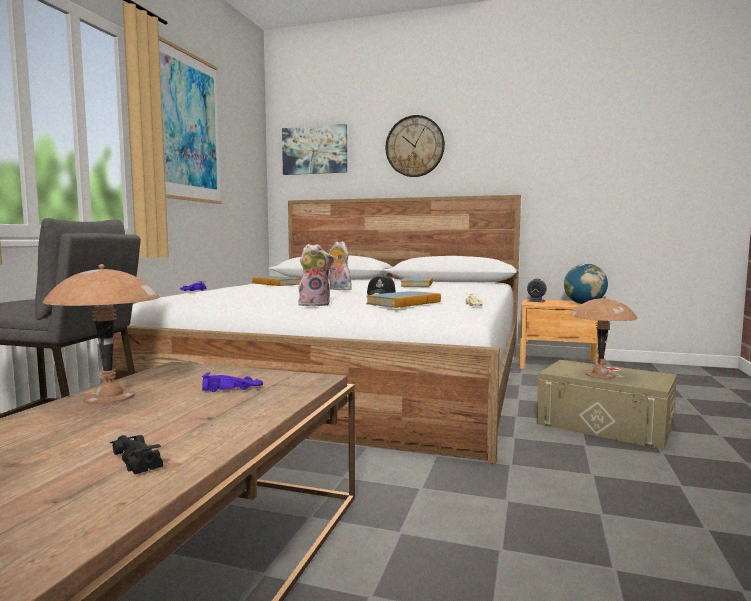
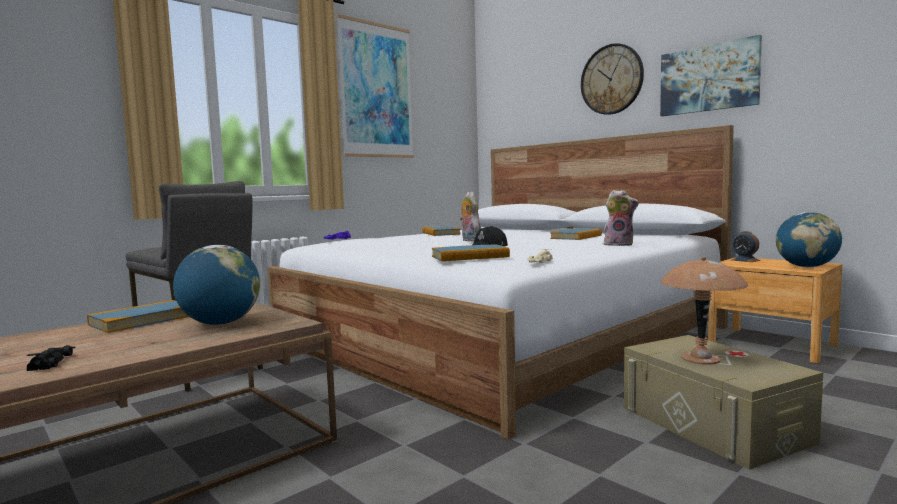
camera: 30 degrees right, 0 degrees up
brown table lamp [42,264,159,405] -> book [87,300,189,333]
purple toy car [202,372,263,392] -> globe [173,245,260,325]
picture [282,124,347,175] -> picture moved to [660,35,762,116]
plush toy [298,244,335,306] -> plush toy moved to [604,190,639,246]

